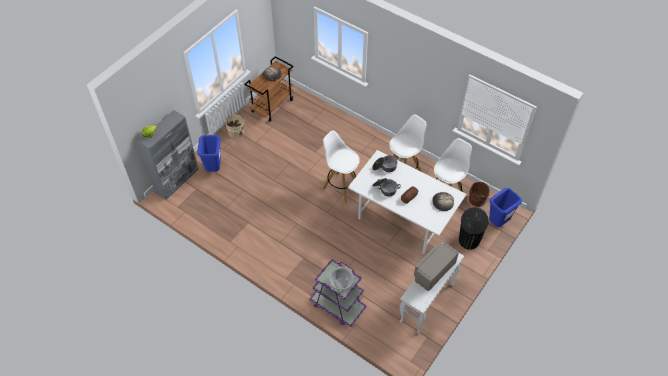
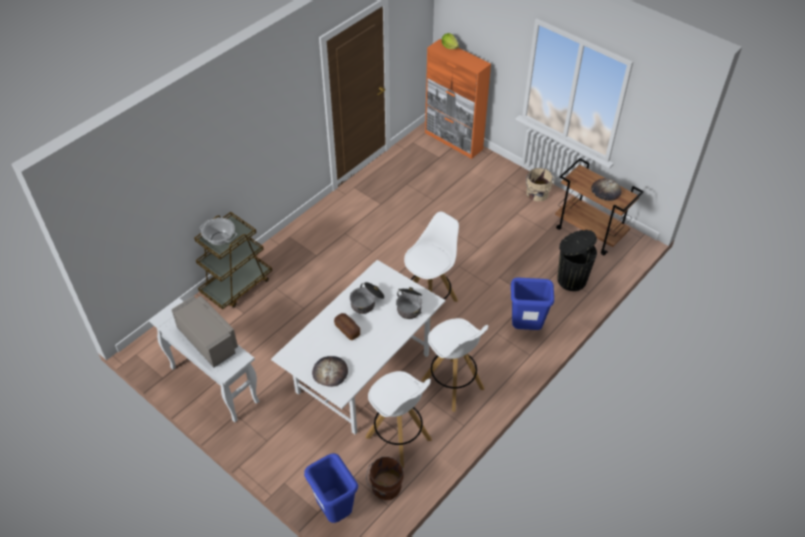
camera: 95 degrees right, 5 degrees down
grey cabinet [138,110,198,200] -> orange cabinet [425,39,491,159]
blue trash can [197,135,221,172] -> blue trash can moved to [511,278,554,330]
purple cart [310,259,366,327] -> brown cart [194,212,272,310]
black trash can [459,207,489,250] -> black trash can moved to [557,230,597,291]

